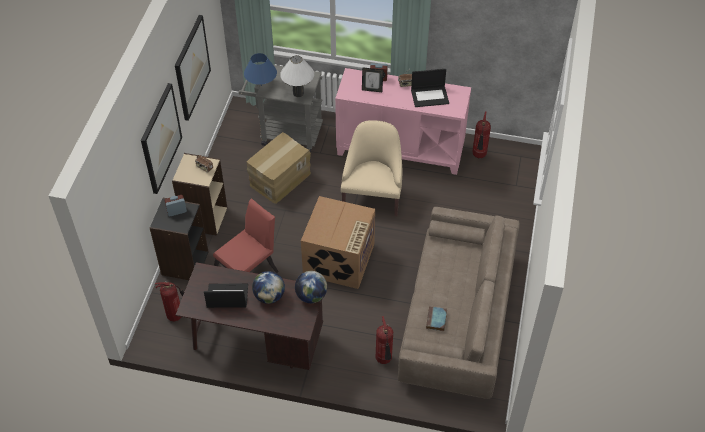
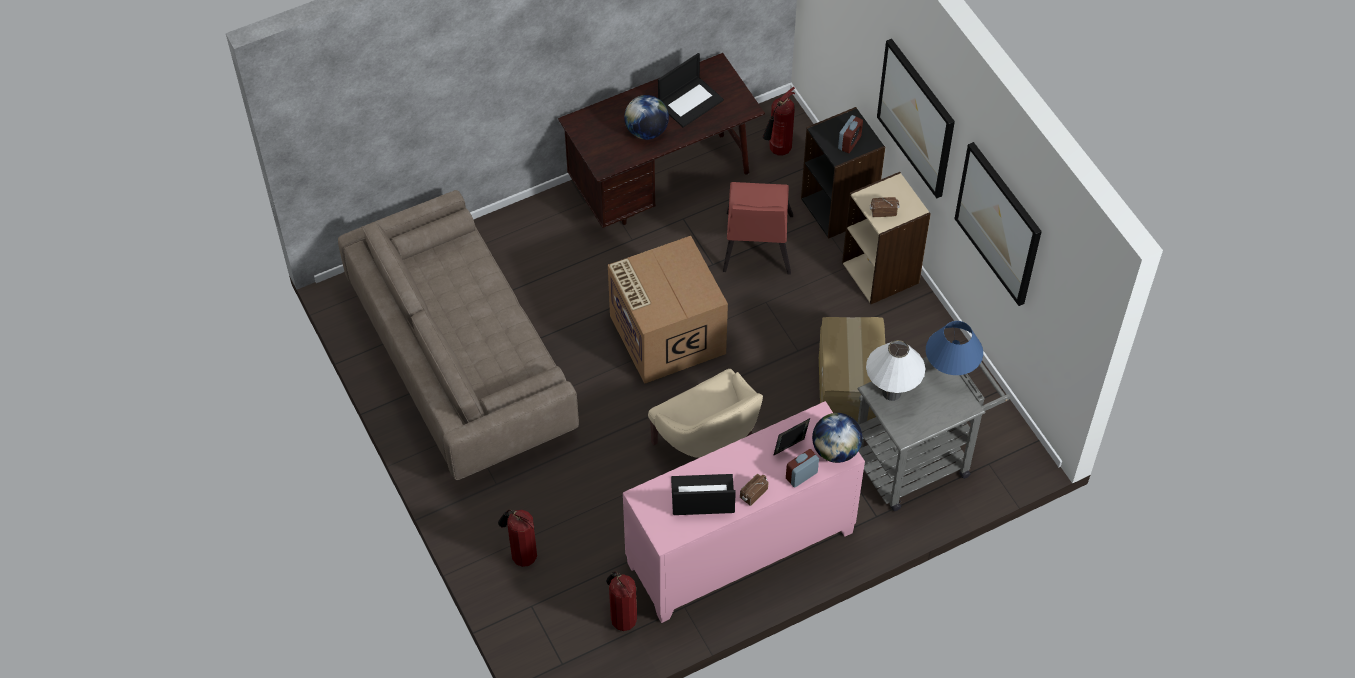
camera: 140 degrees right, 5 degrees up
globe [295,271,327,303] -> globe moved to [812,413,862,463]
fire extinguisher [376,316,393,364] -> fire extinguisher moved to [498,510,537,567]
laptop [411,69,449,107] -> laptop turned 45 degrees clockwise [671,474,736,515]
book [426,306,447,331] -> none

